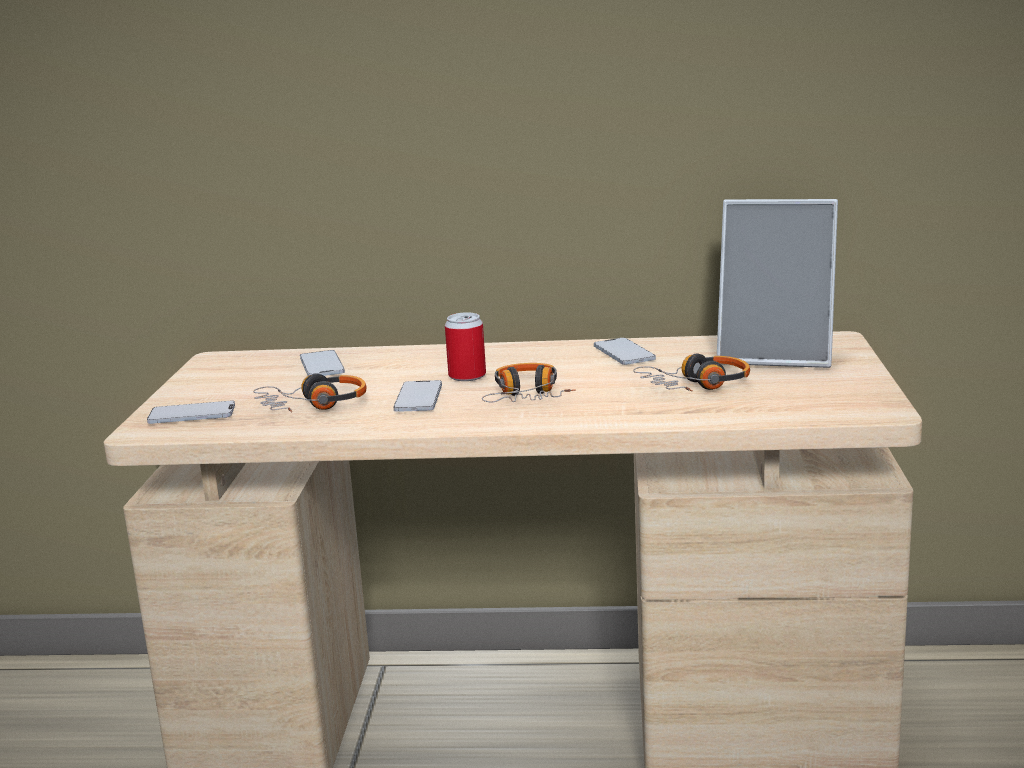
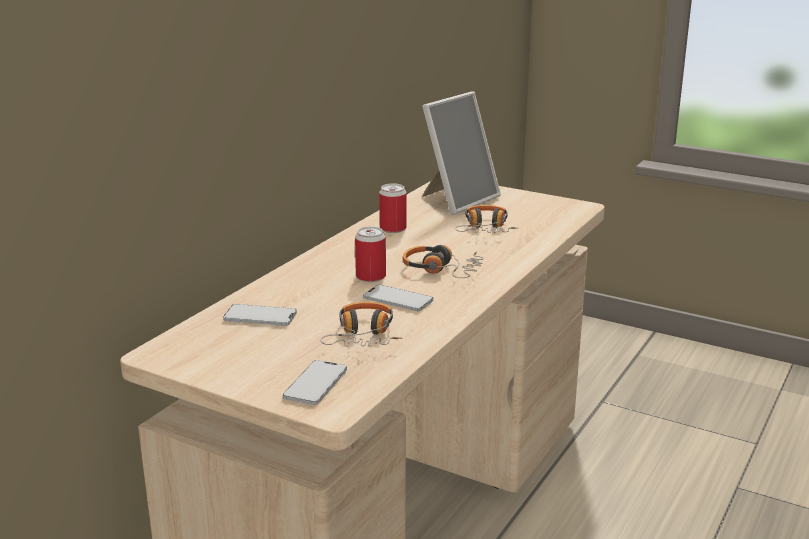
camera: 65 degrees left, 5 degrees up
phone [594,338,656,365] -> can [379,184,407,233]

